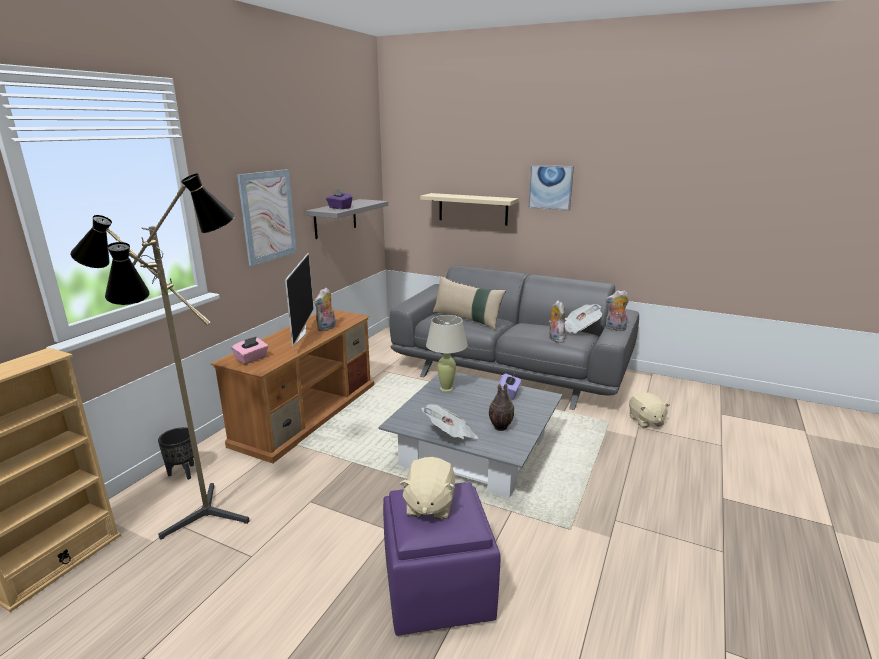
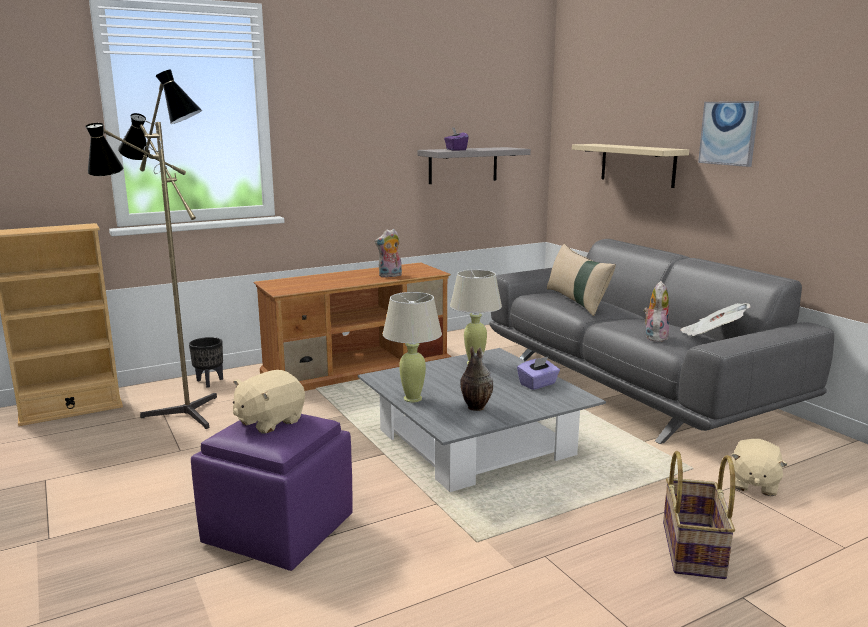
camera: 35 degrees right, 5 degrees down
pink tissue box [231,336,268,364] -> none
picture [237,169,297,266] -> none
television [285,253,314,346] -> none
newspaper [421,404,479,439] -> beige table lamp [383,292,442,403]
plush toy [605,290,629,331] -> none
none -> basket [663,451,735,579]

